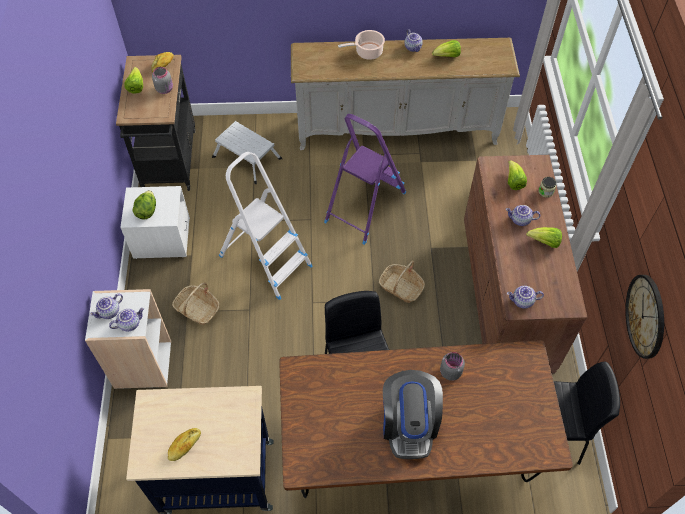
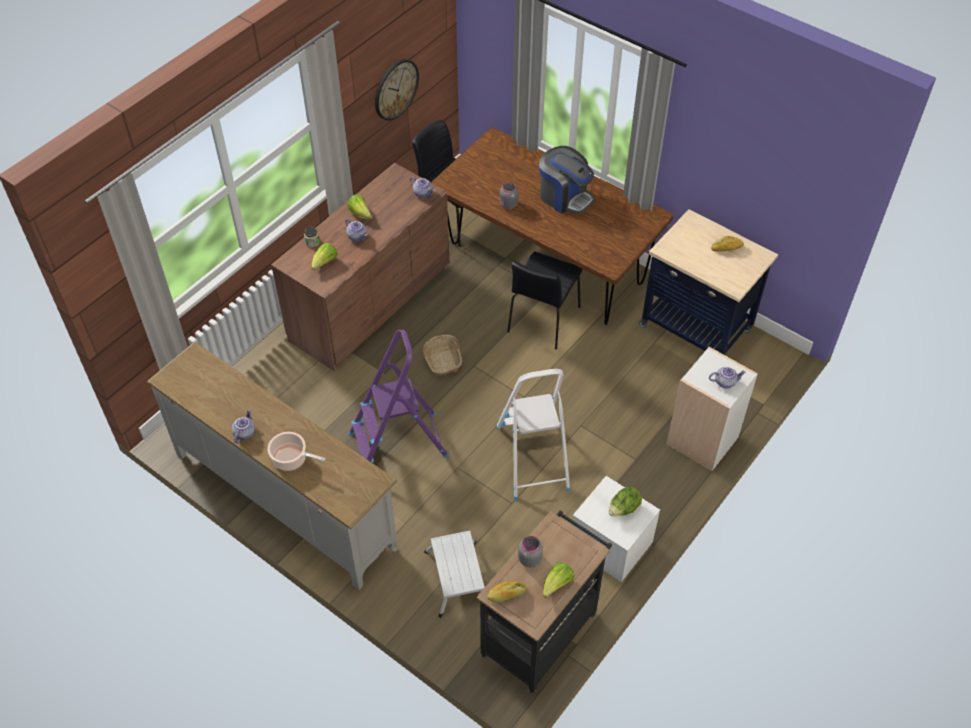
camera: 140 degrees left, 5 degrees down
teapot [109,308,144,331] -> none
basket [172,282,219,325] -> none
coffee machine [383,370,443,459] -> coffee machine turned 90 degrees clockwise [539,146,595,214]
lettuce [432,40,461,57] -> none

